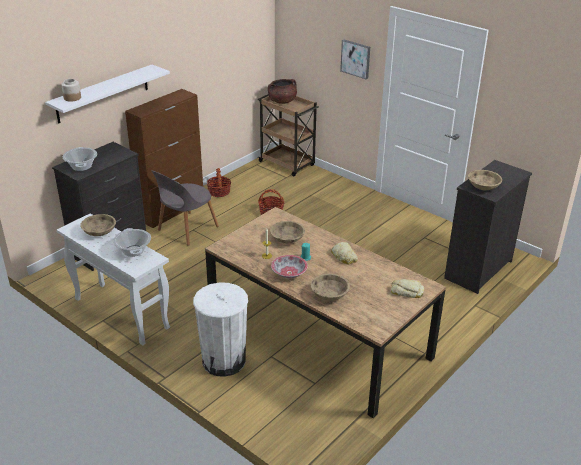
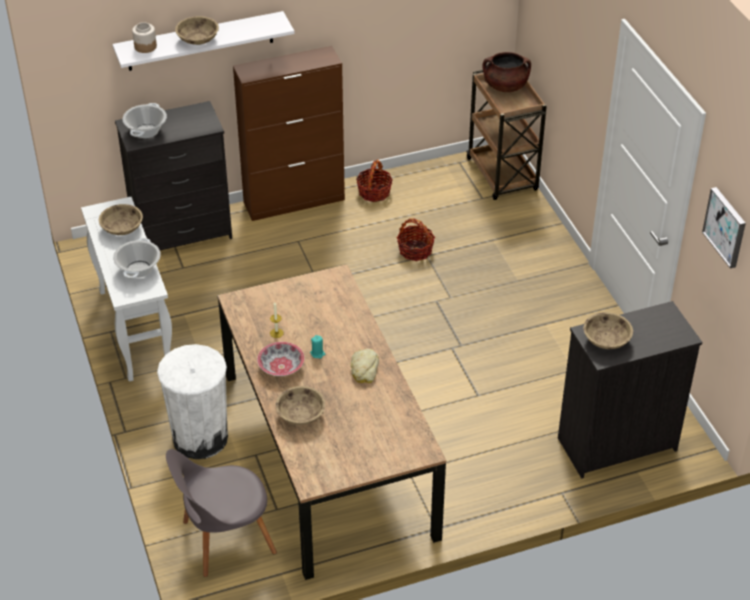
camera: 30 degrees right, 10 degrees up
grey chair [152,170,219,246] -> grey chair moved to [166,449,277,577]
beige bowl [270,221,305,243] -> beige bowl moved to [175,16,219,45]
picture [340,40,370,79] -> picture moved to [702,187,746,269]
bread [391,279,424,298] -> none

